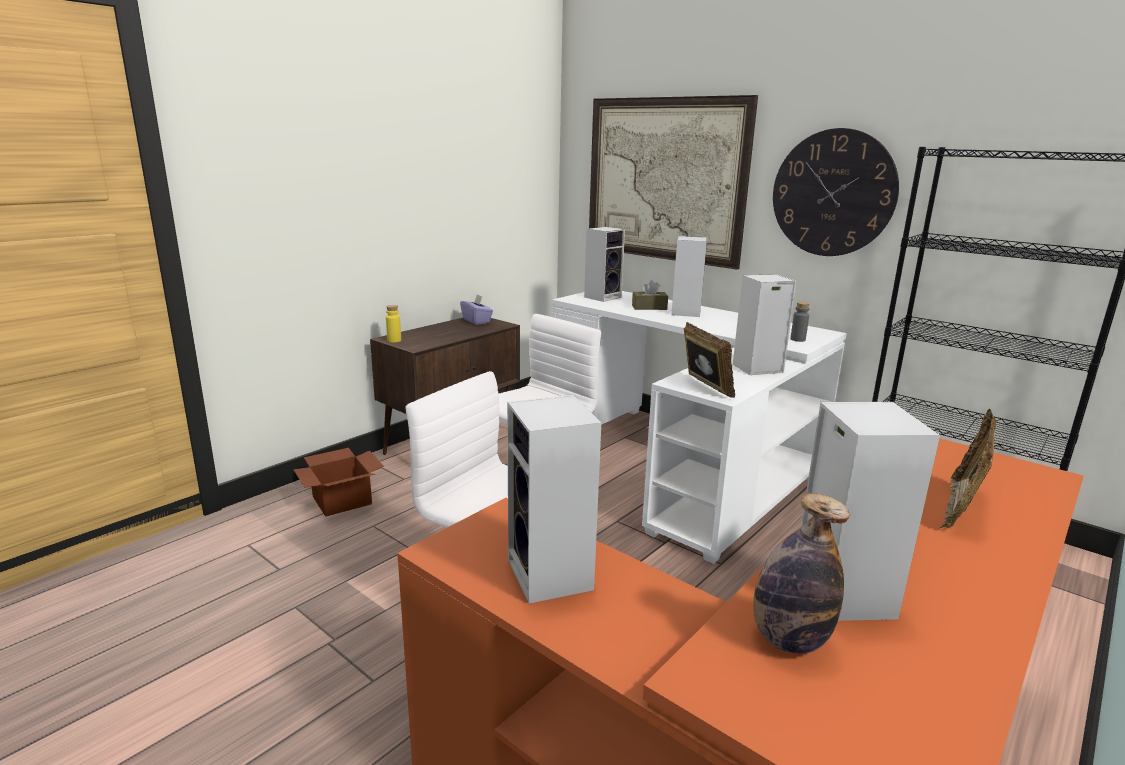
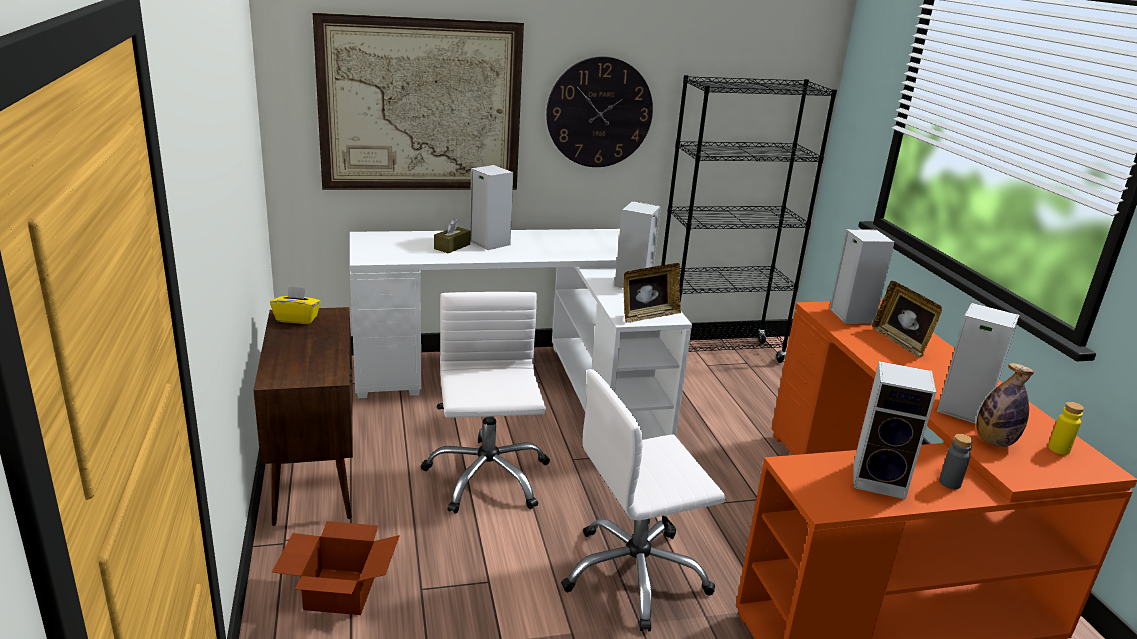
camera: 55 degrees left, 5 degrees up
yellow bottle [386,305,401,342] -> yellow bottle moved to [1048,402,1084,455]
purple tissue box [460,294,493,325] -> yellow tissue box [270,286,321,324]
speaker [584,227,625,302] -> speaker moved to [830,229,895,324]
picture frame [684,322,735,398] -> picture frame turned 135 degrees clockwise [623,263,681,323]
grey bottle [791,302,809,342] -> grey bottle moved to [939,434,973,489]

